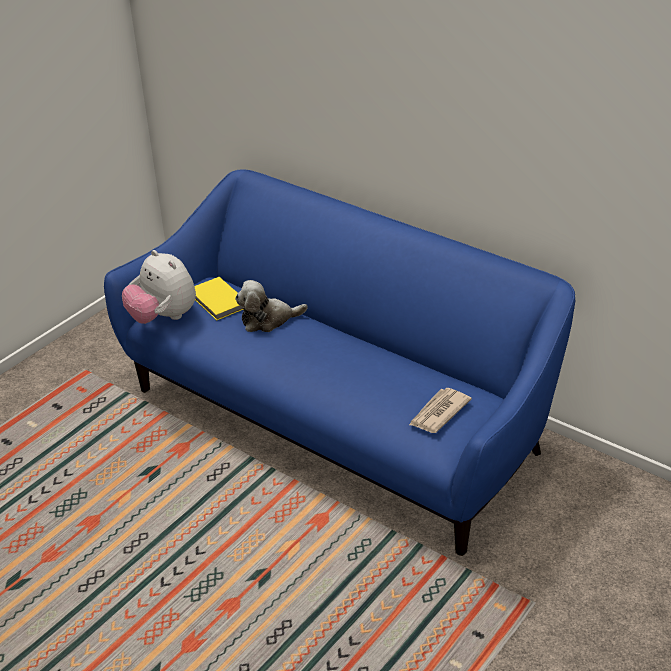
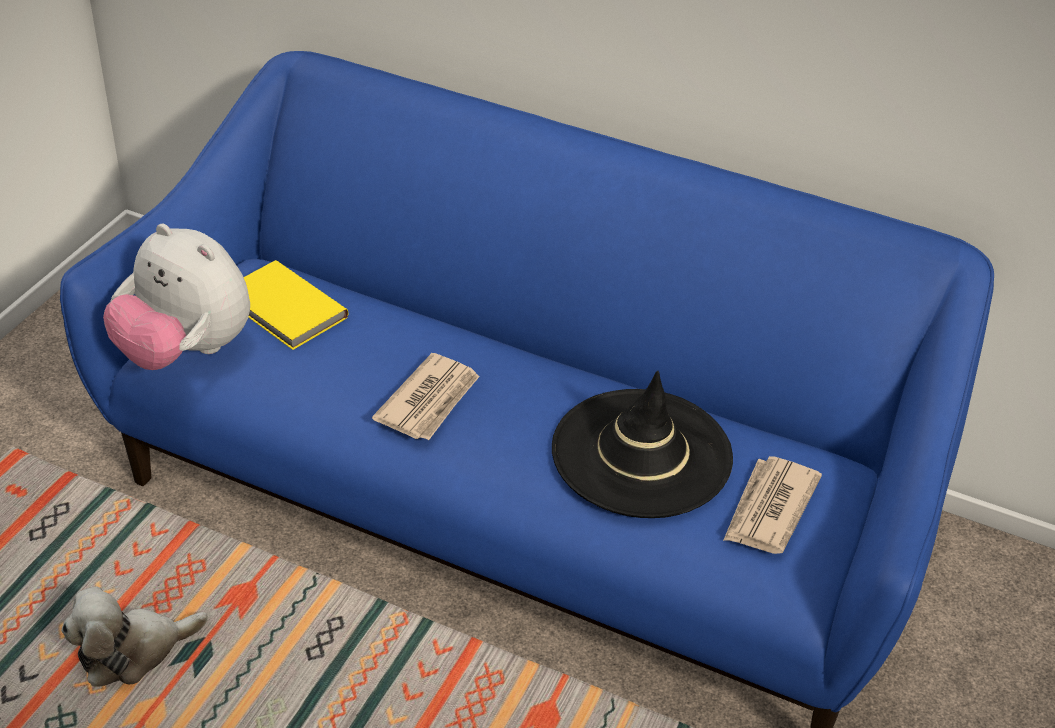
camera: 15 degrees left, 5 degrees up
plush toy [235,280,308,332] -> plush toy moved to [61,586,208,687]
none -> newspaper [372,353,480,440]
none -> black hat [552,371,733,518]

